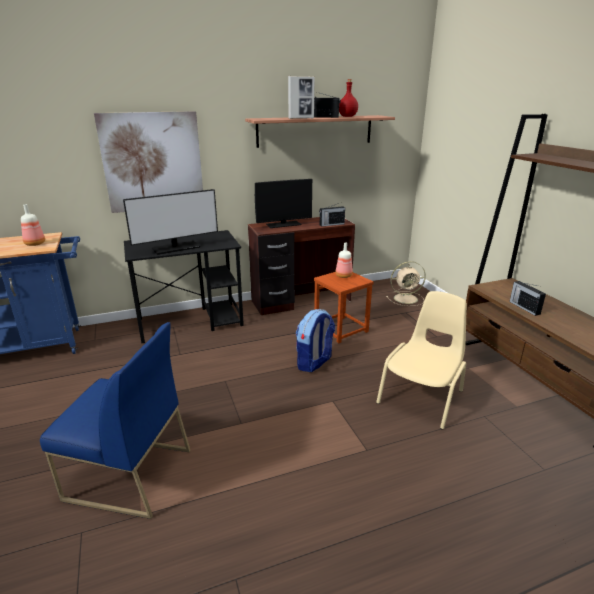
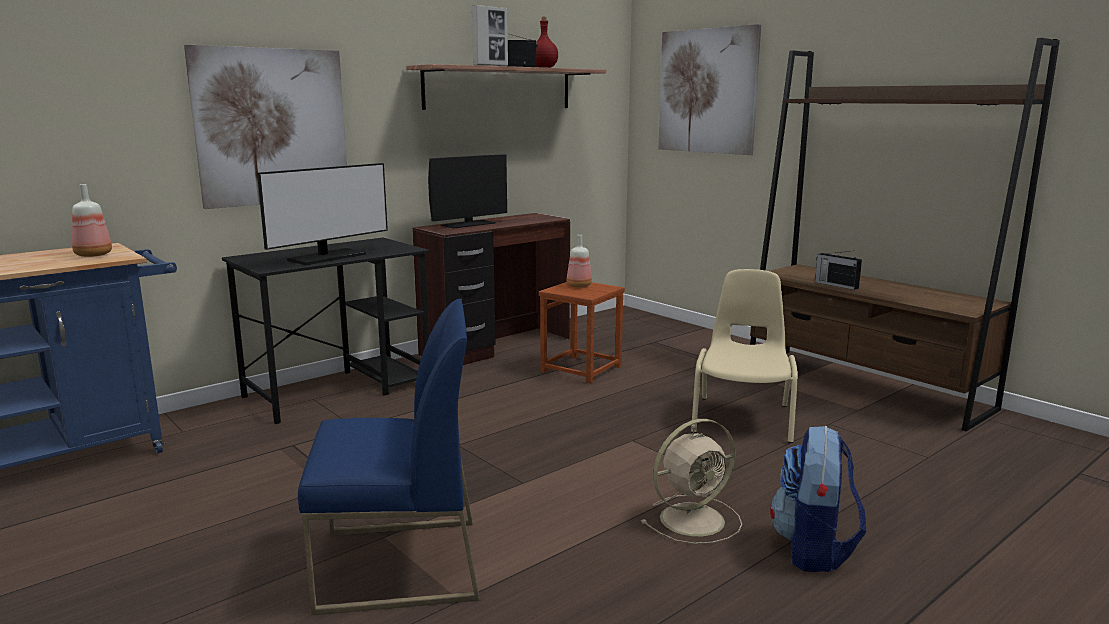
camera: 20 degrees left, 10 degrees down
backpack [295,309,335,372] -> backpack moved to [770,426,866,572]
radio [319,203,345,227] -> none
beige fan [386,261,426,306] -> beige fan moved to [641,419,742,544]
none -> picture [658,24,761,155]

